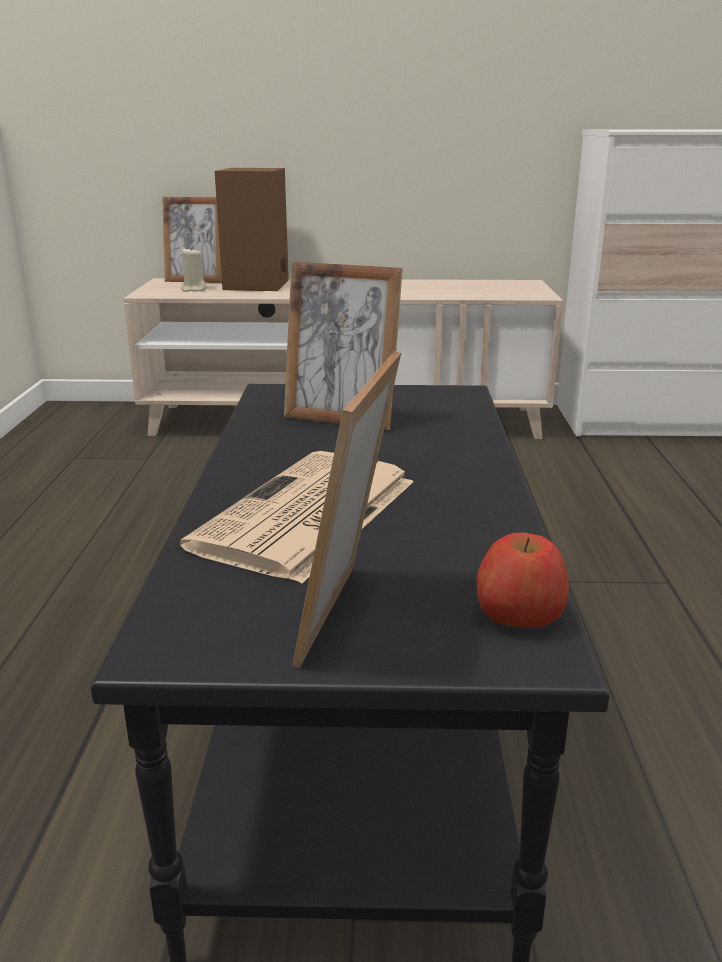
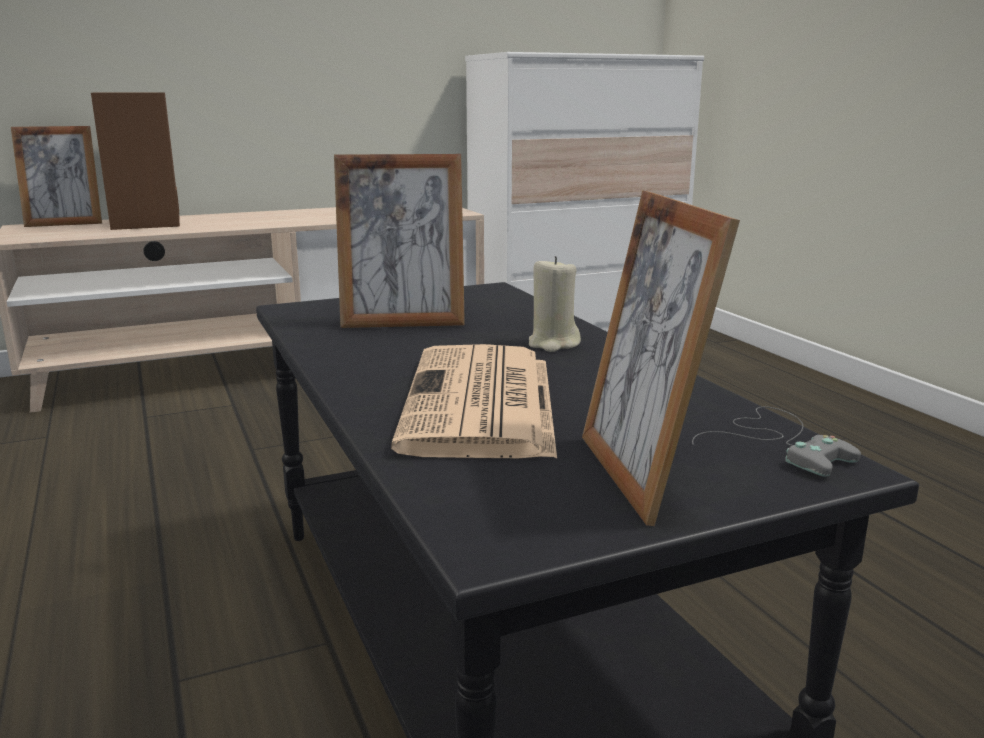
camera: 25 degrees left, 5 degrees down
beige candle [181,247,207,292] -> beige candle moved to [529,256,581,352]
apple [476,533,569,628] -> grey game controller [692,406,861,477]

